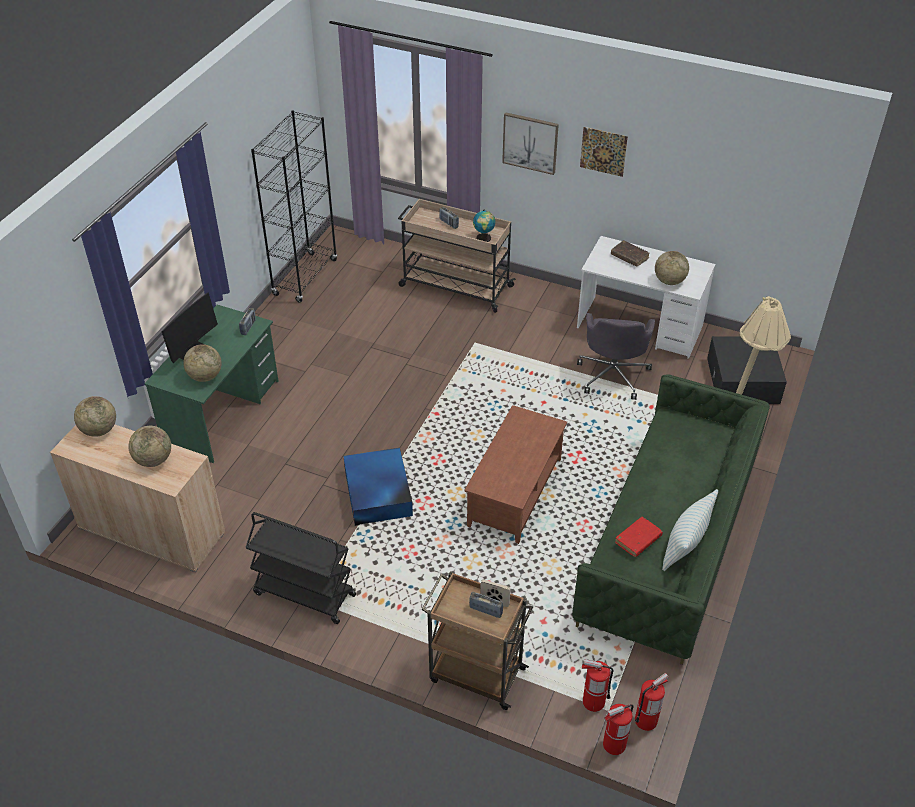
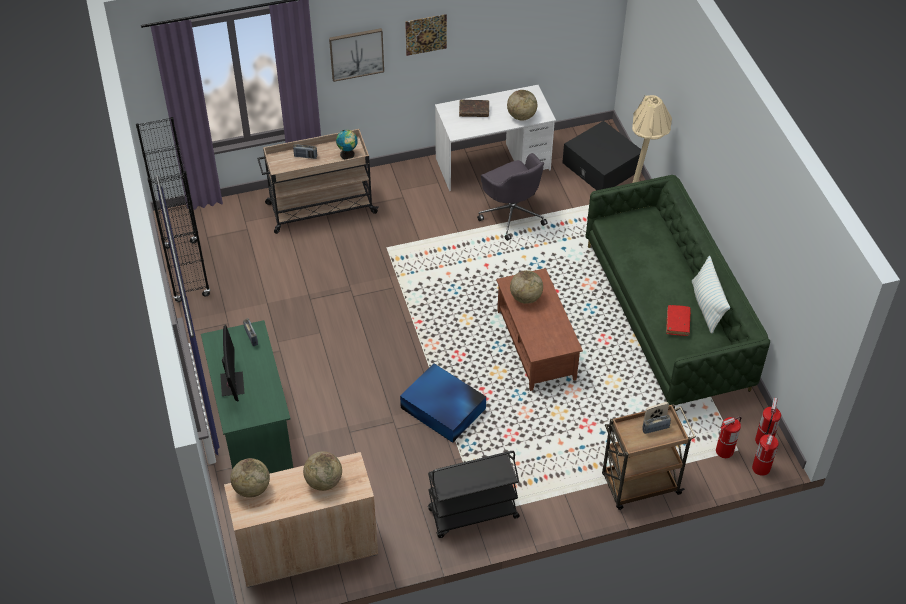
camera: 40 degrees left, 5 degrees up
globe [183,344,222,382] -> globe moved to [510,270,543,304]

